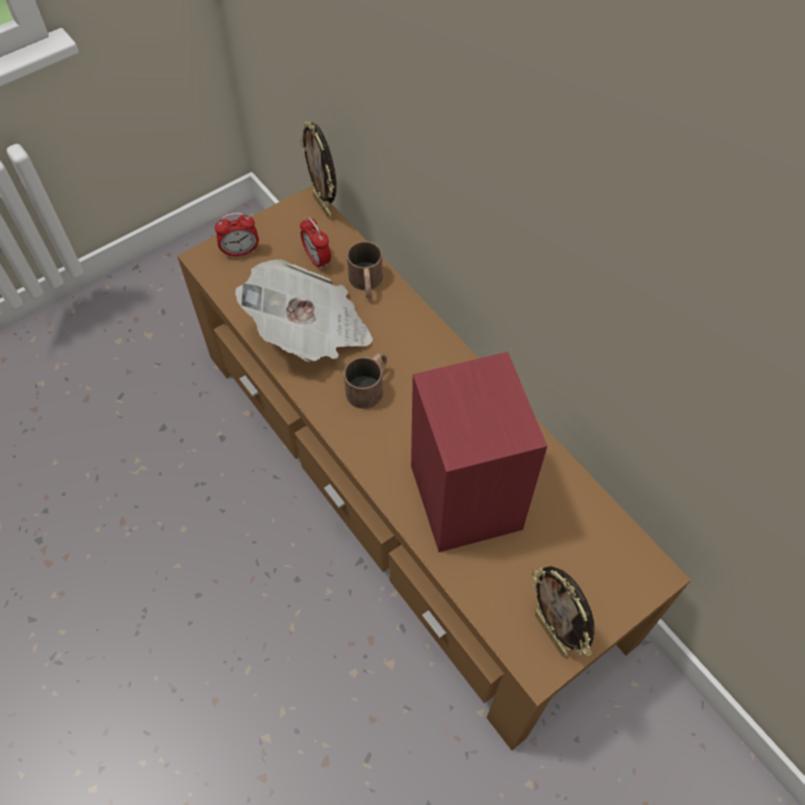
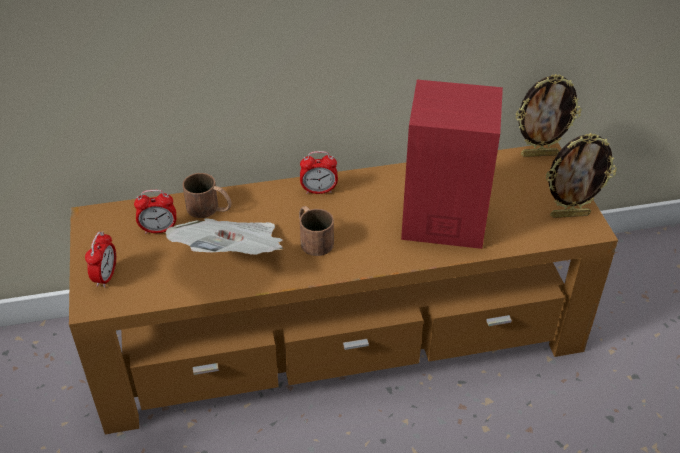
camera: 65 degrees left, 15 degrees down
picture frame [300,121,337,219] -> picture frame moved to [515,74,582,157]
none -> alarm clock [300,151,338,194]

